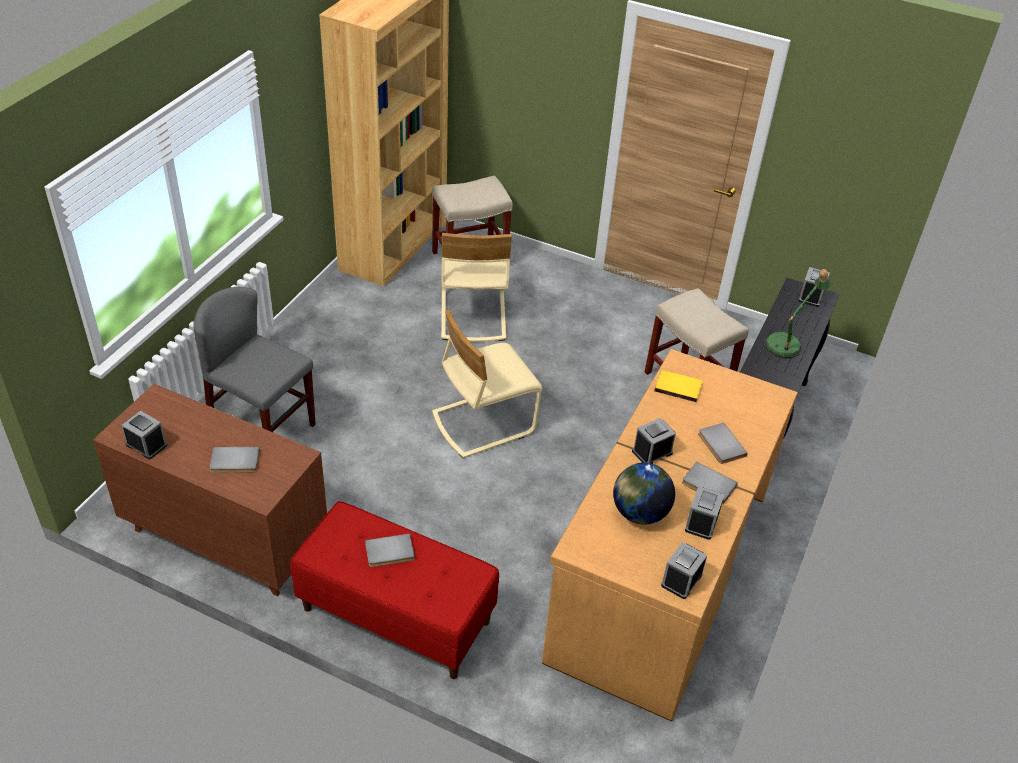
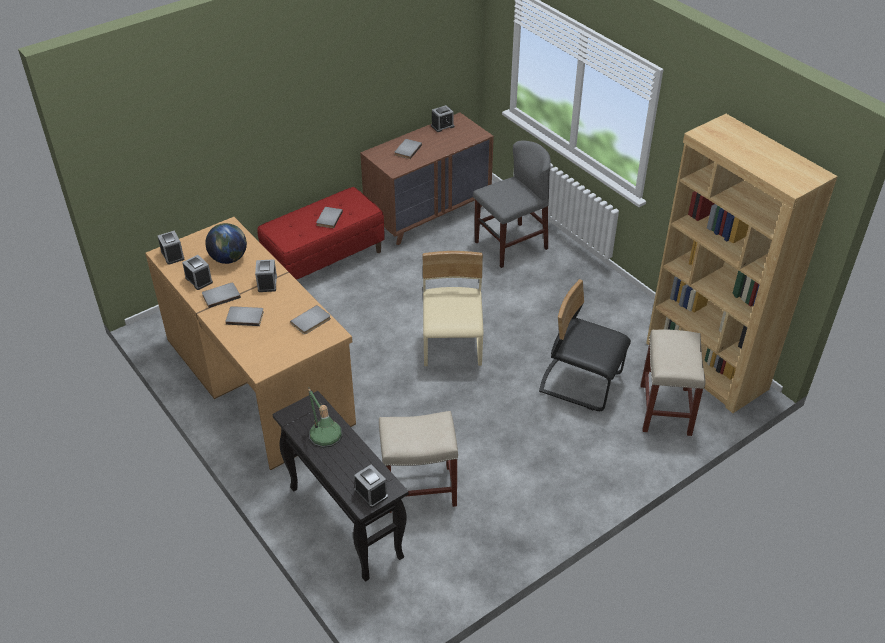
camera: 120 degrees right, 0 degrees up
beige chair [441,233,512,342] -> black chair [539,279,631,411]
yellow book [654,370,703,402] -> grey book [290,305,331,335]

